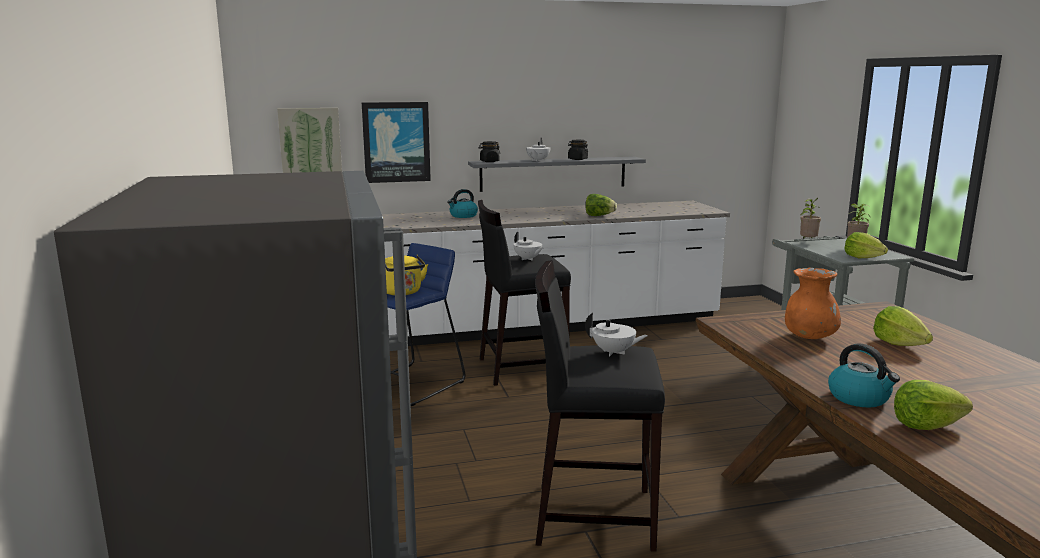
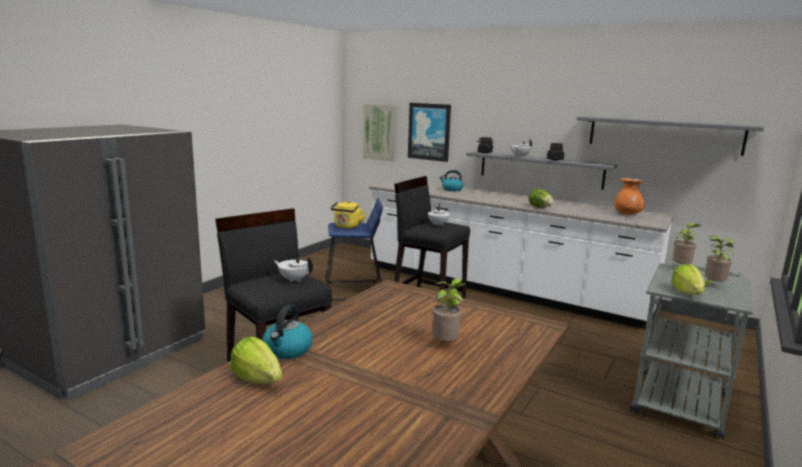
camera: 45 degrees right, 0 degrees up
white teapot [585,313,648,356] -> white teapot turned 135 degrees clockwise [274,256,313,283]
orange vase [785,268,841,339] -> orange vase moved to [614,178,645,215]
lettuce [873,306,933,346] -> potted plant [432,278,466,341]
none -> grey shelf [577,116,764,156]

